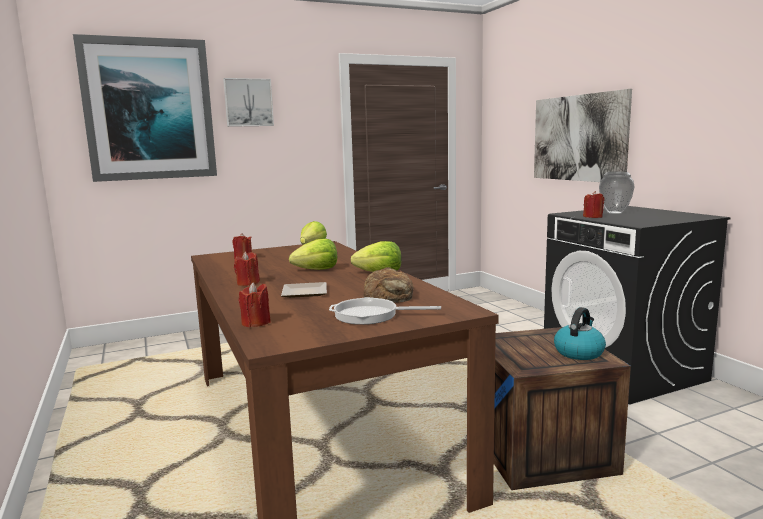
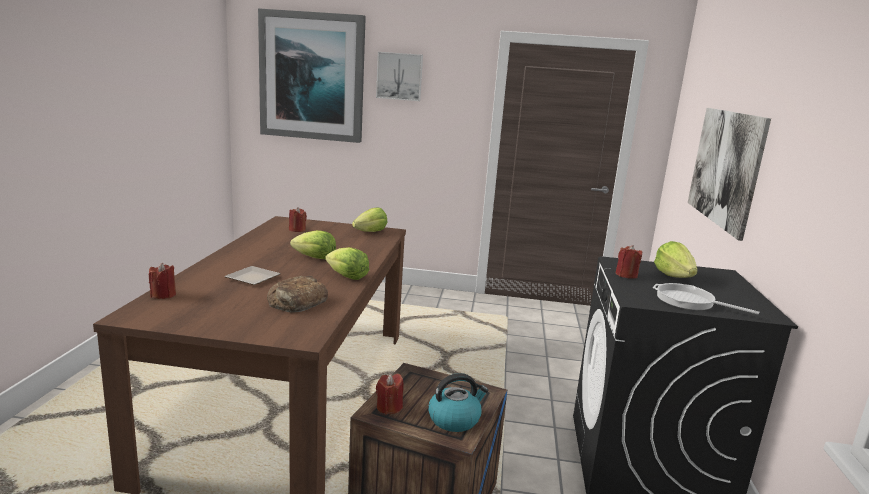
camera: 30 degrees right, 5 degrees up
red candle [234,252,260,286] -> red candle moved to [376,374,403,415]
frying pan [329,297,441,325] -> frying pan moved to [653,283,759,315]
vase [599,171,635,214] -> lettuce [654,241,698,278]

